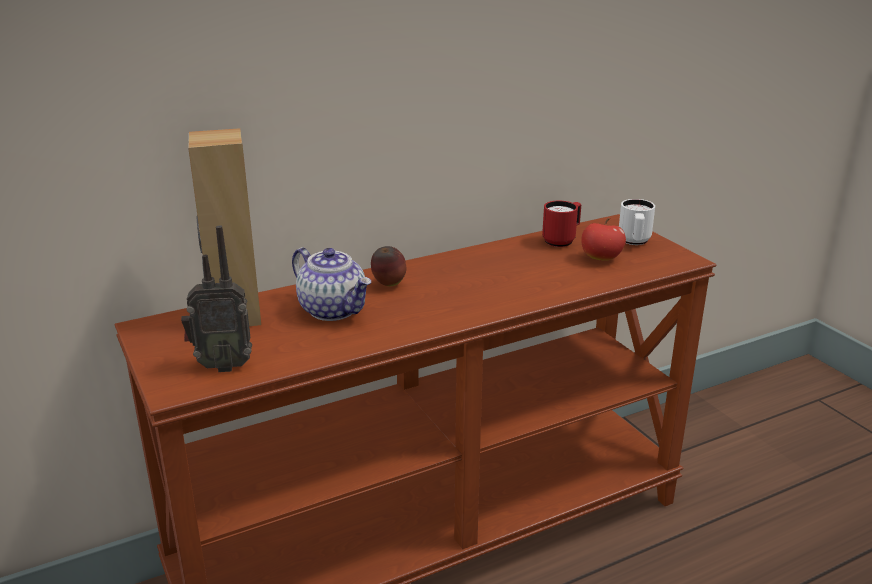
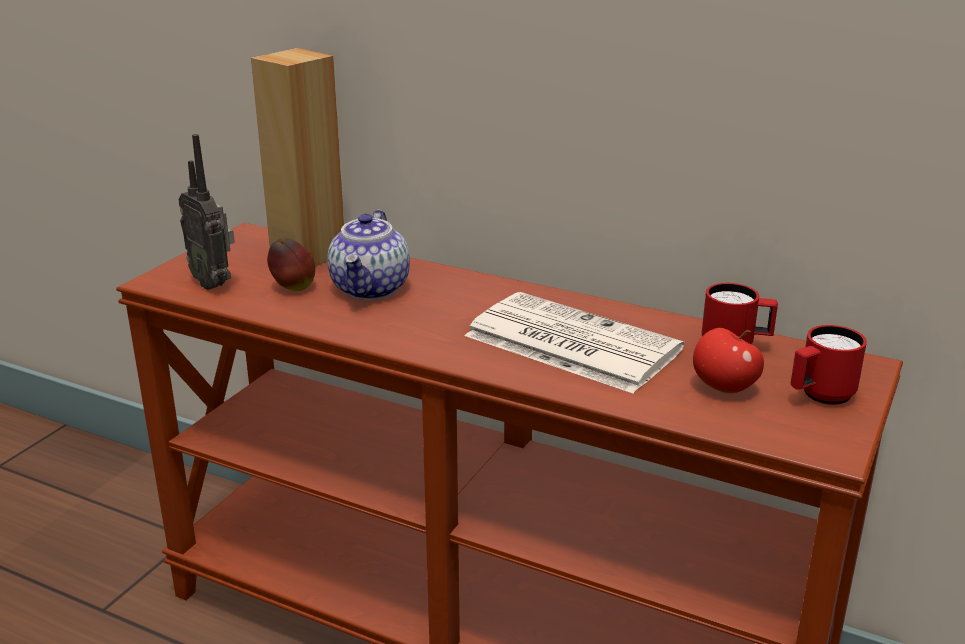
camera: 55 degrees right, 0 degrees up
apple [371,246,406,286] -> apple moved to [267,238,315,291]
white mug [619,199,655,245] -> red mug [791,325,867,405]
none -> newspaper [465,292,684,394]

